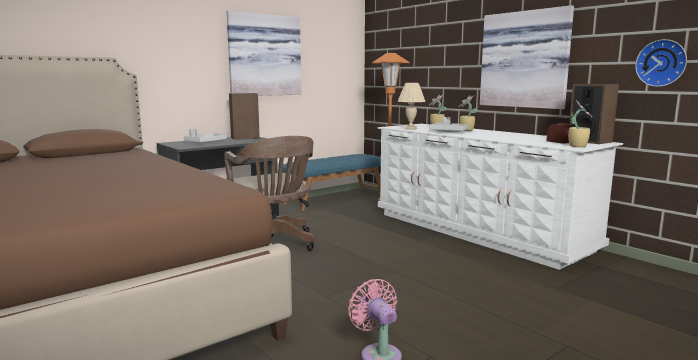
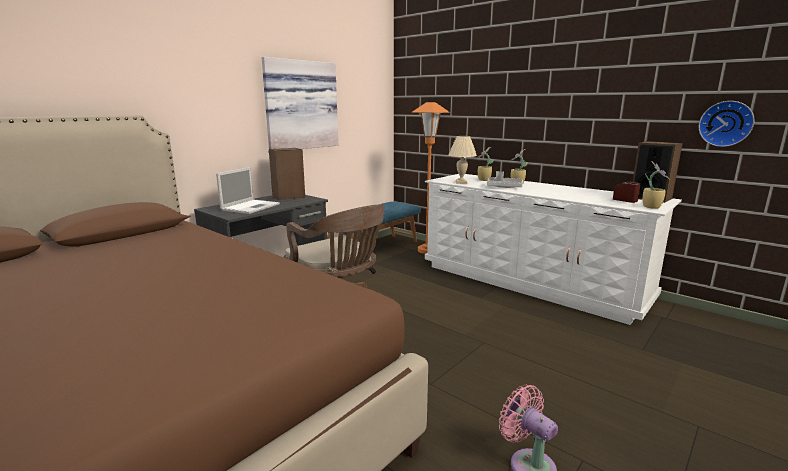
camera: 10 degrees left, 5 degrees up
grey tray [184,129,227,143] -> laptop [216,167,280,214]
picture [480,5,574,109] -> none

